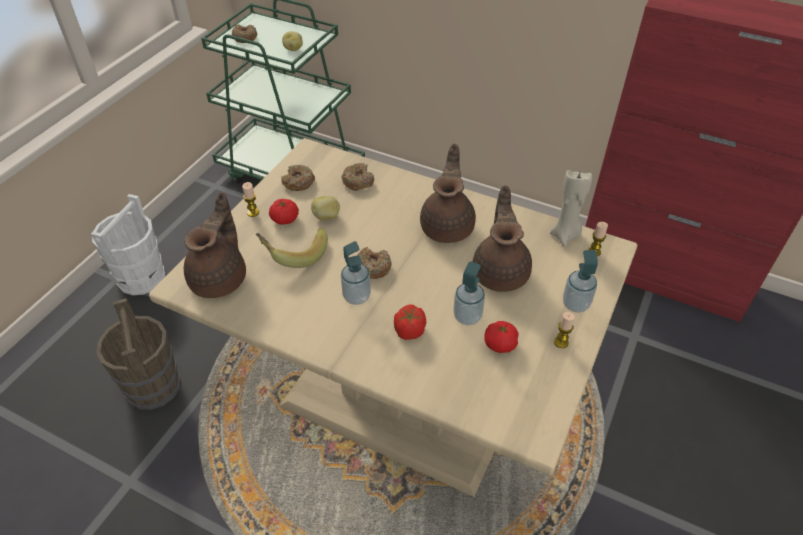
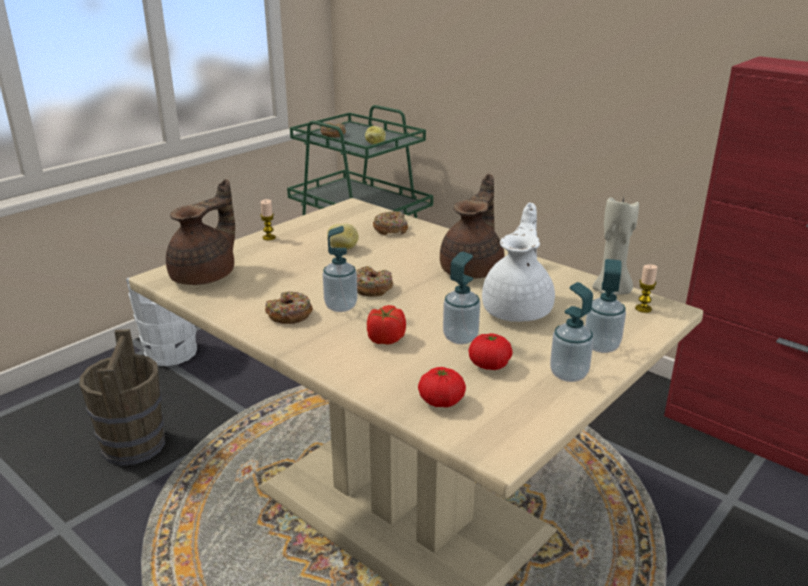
camera: 15 degrees right, 20 degrees down
banana [256,228,328,268] -> none
tomato [269,199,299,225] -> tomato moved to [418,367,466,408]
donut [281,165,315,191] -> donut moved to [265,291,313,324]
brown teapot [473,185,532,292] -> white teapot [482,202,555,322]
candle [554,312,575,348] -> soap dispenser [550,282,594,382]

